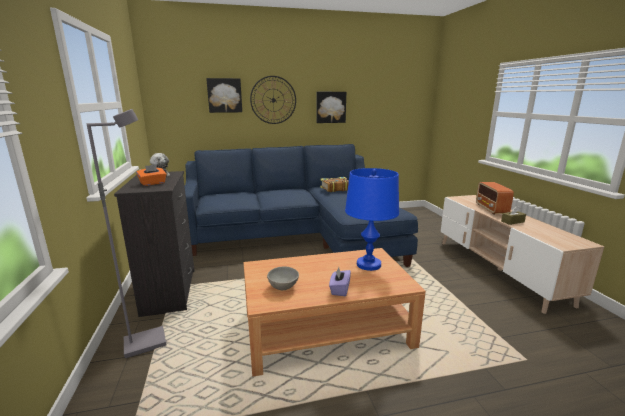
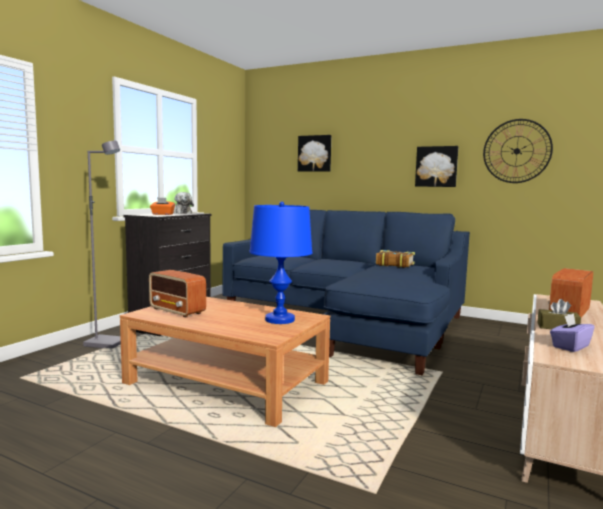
camera: 40 degrees right, 10 degrees down
wall clock [250,76,296,124] -> wall clock moved to [483,119,553,183]
grey bowl [267,267,299,290] -> radio [149,270,206,318]
purple tissue box [329,267,351,296] -> purple tissue box moved to [550,313,594,352]

